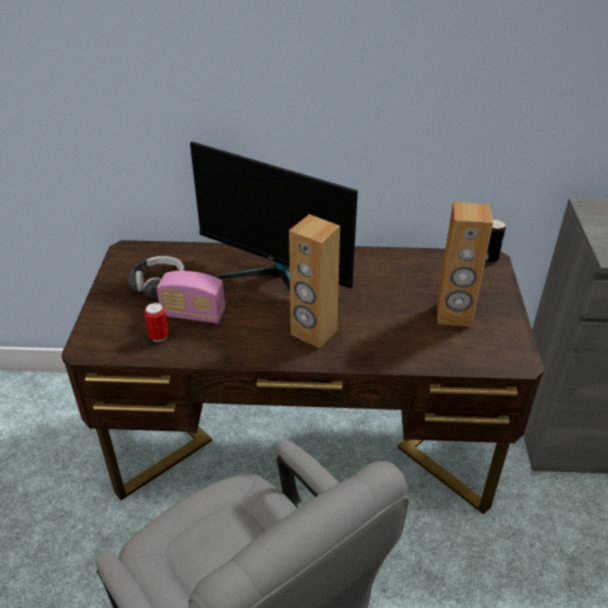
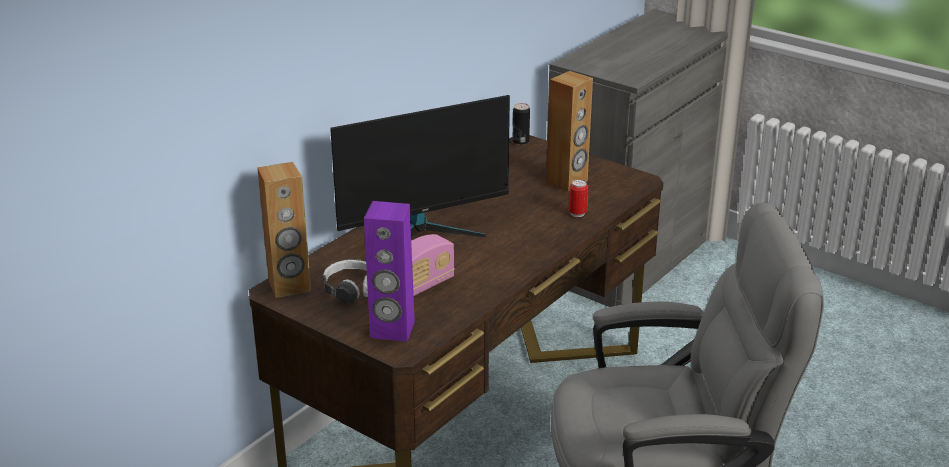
camera: 55 degrees left, 10 degrees down
can [144,303,169,342] -> can moved to [569,179,588,217]
brown speaker [289,214,340,348] -> brown speaker moved to [257,162,311,298]
none -> purple speaker [364,201,415,342]

